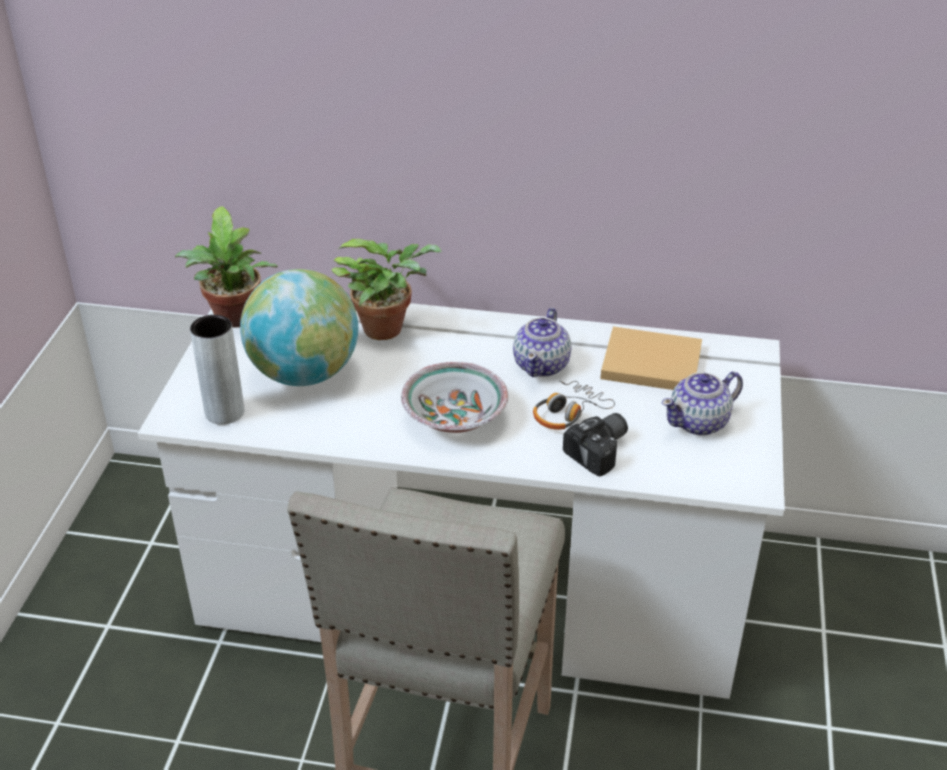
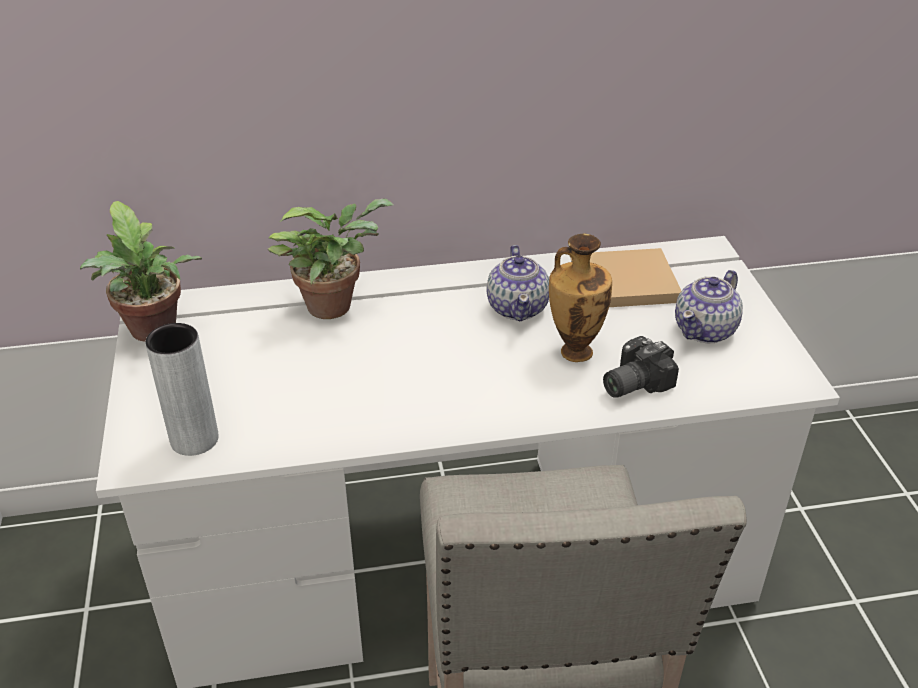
camera: 20 degrees left, 0 degrees up
globe [240,269,359,386] -> none
bowl [401,362,508,433] -> none
headphones [533,380,615,430] -> vase [549,233,612,362]
camera [563,413,628,476] -> camera turned 150 degrees counterclockwise [603,336,679,398]

